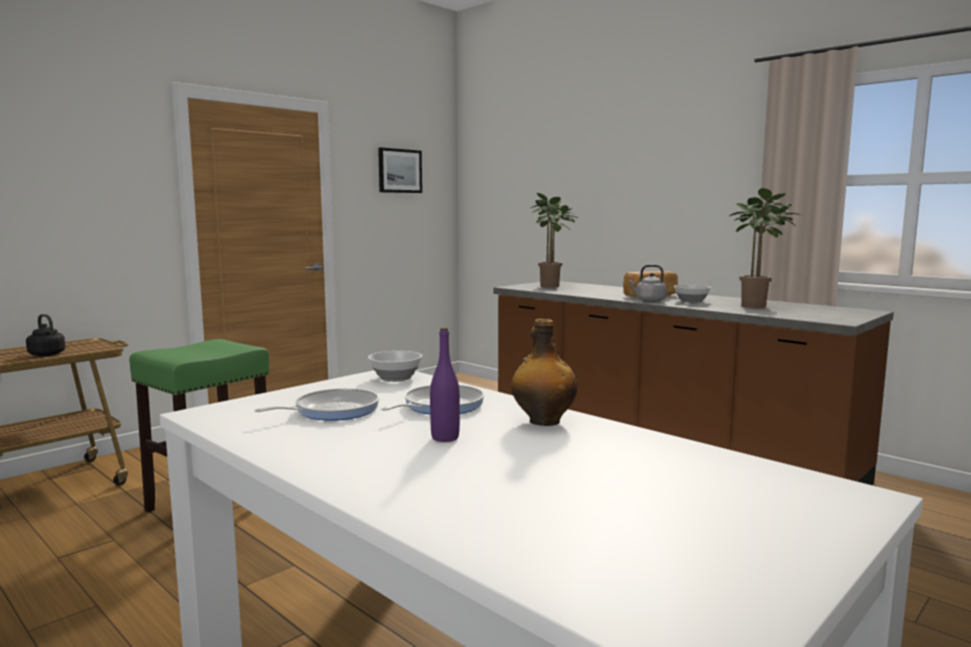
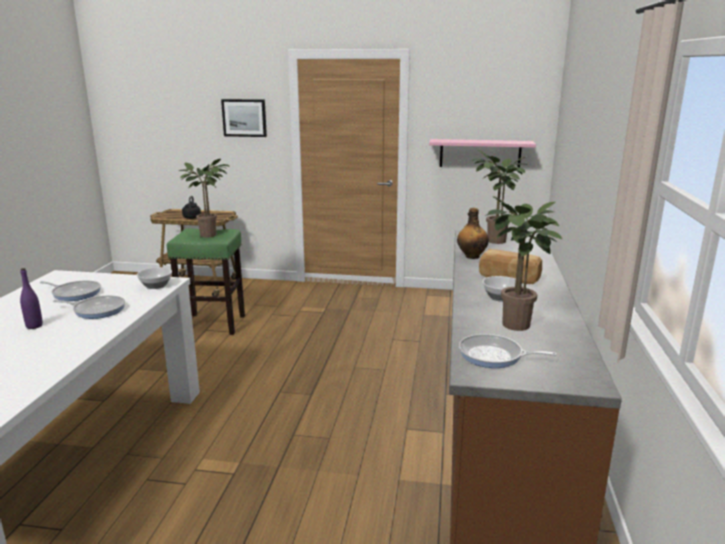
camera: 55 degrees right, 10 degrees up
picture [378,147,422,193] -> picture moved to [221,99,267,137]
bottle [511,319,578,426] -> bottle moved to [457,208,489,259]
grey kettle [629,265,666,302] -> none
none -> potted plant [179,159,229,237]
none -> pink shelf [429,139,536,167]
none -> frying pan [459,334,557,368]

